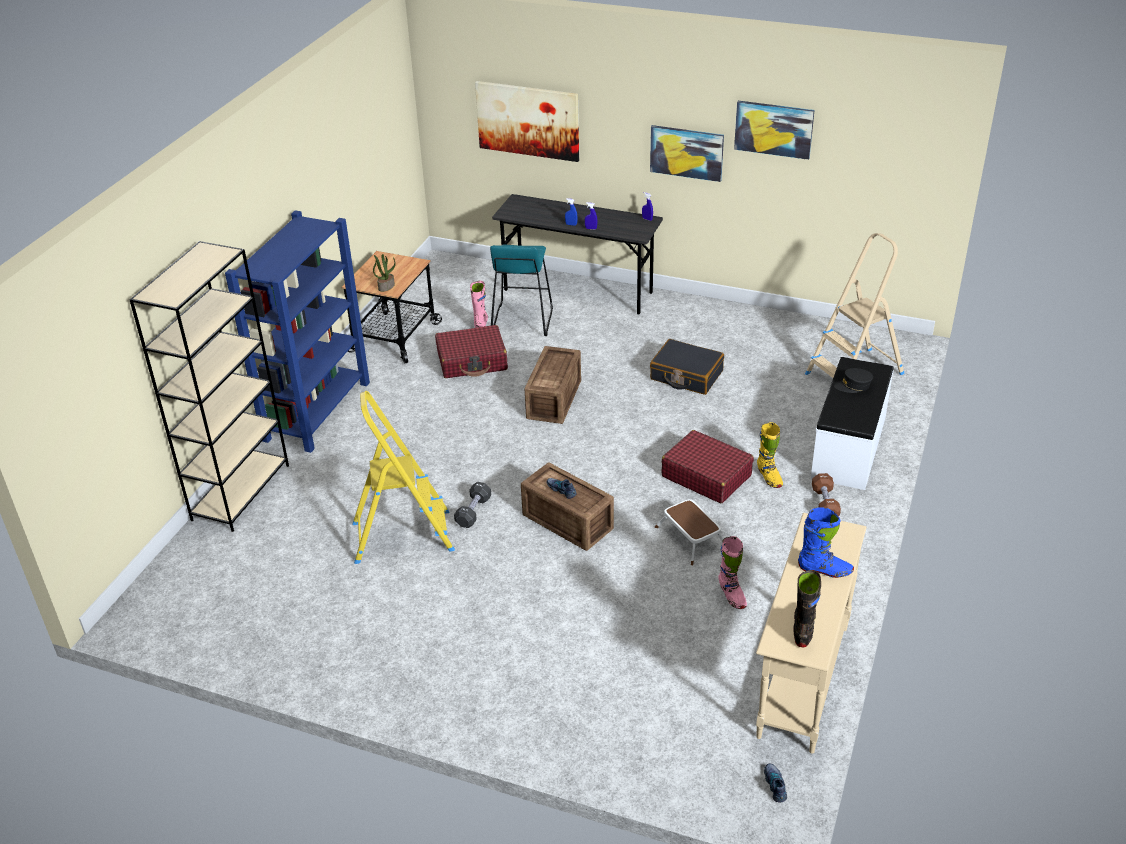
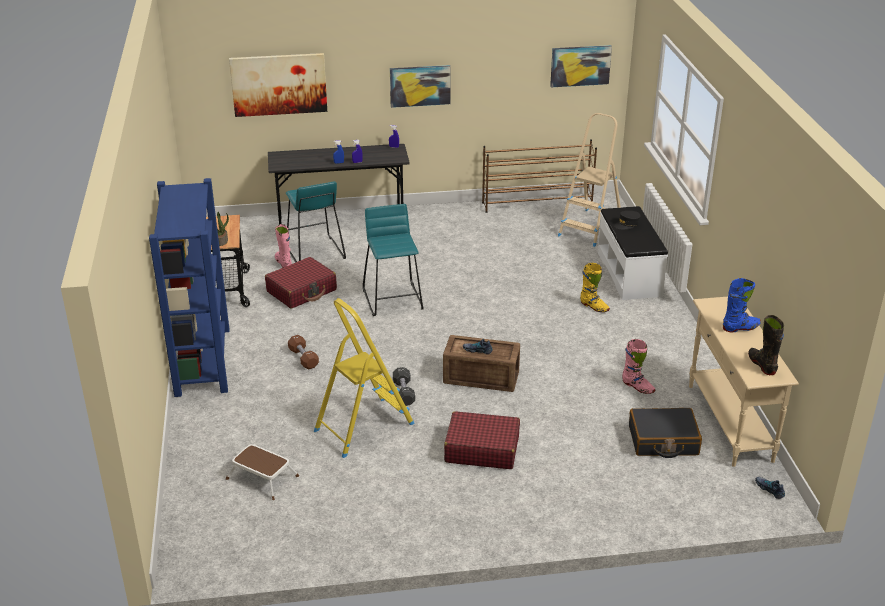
camera: 30 degrees left, 5 degrees down
beige bookcase [129,241,289,532] -> none
crate [525,346,581,424] -> turquoise stool [363,204,424,316]
black suitcase [650,339,724,395] -> black suitcase moved to [629,408,702,458]
brown step ladder [654,499,724,565] -> brown step ladder moved to [226,444,299,500]
red suitcase [662,430,754,503] -> red suitcase moved to [444,411,520,469]
picture [734,101,815,160] -> picture moved to [550,45,612,87]
brown dumbbell [812,473,841,516] -> brown dumbbell moved to [288,335,319,370]
none -> brown shoe rack [482,139,597,213]

